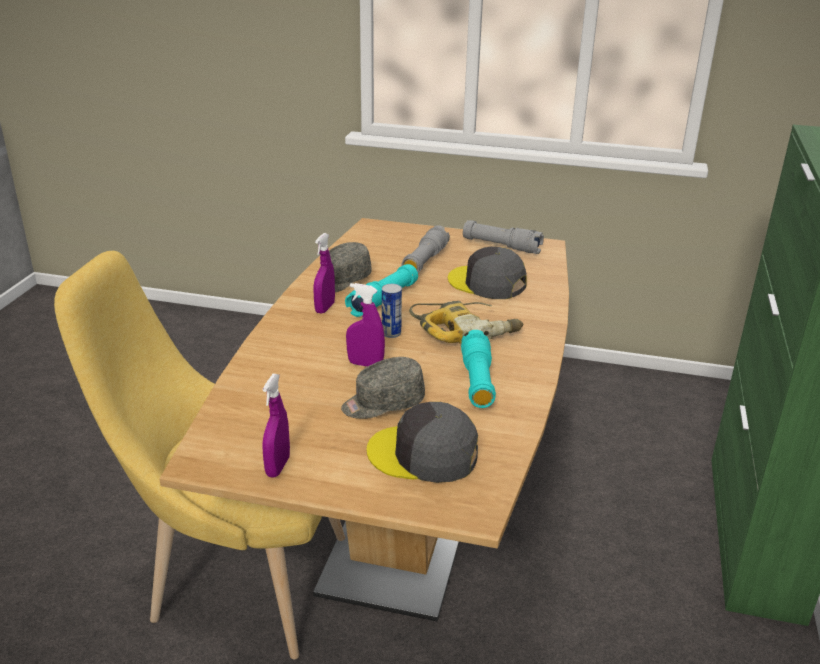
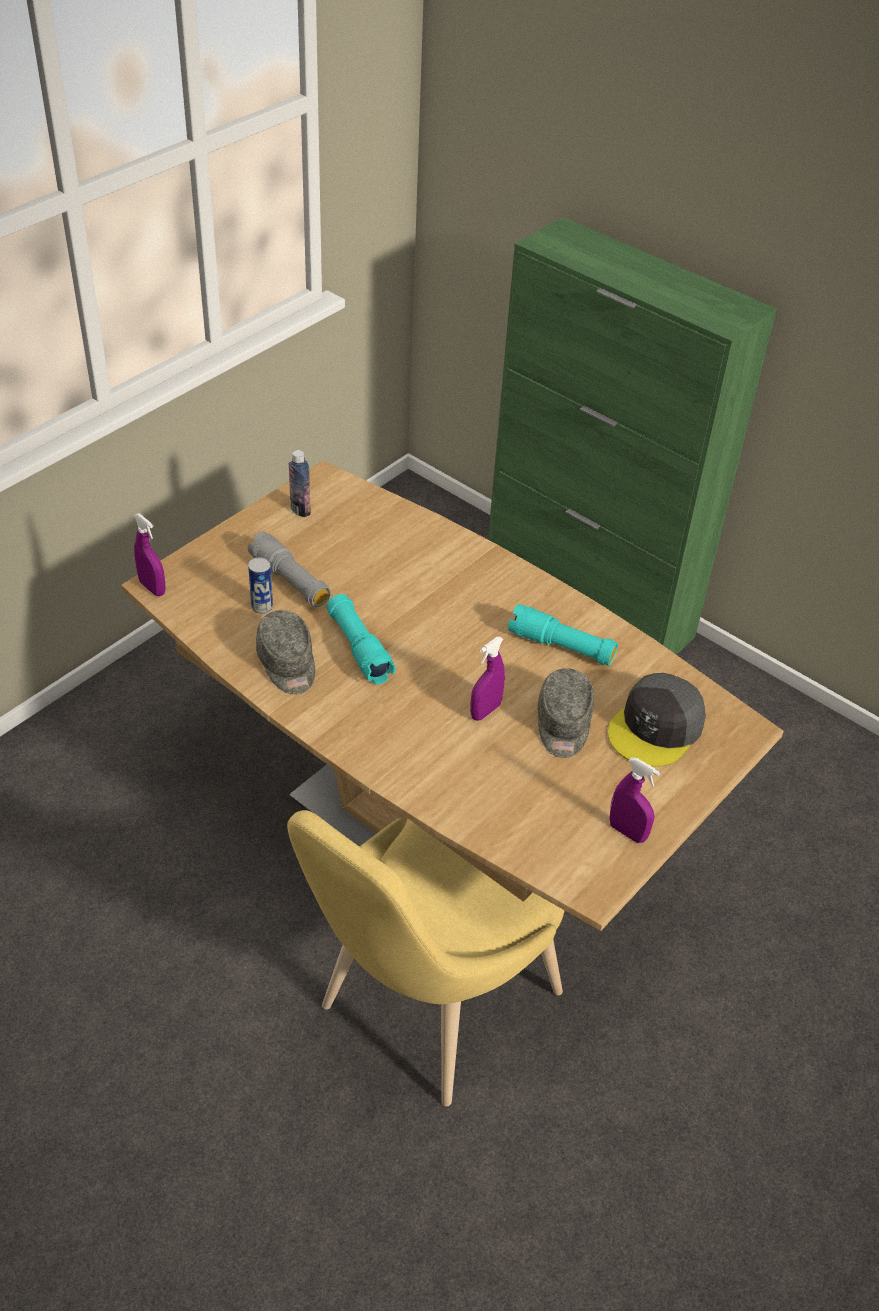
camera: 65 degrees left, 15 degrees up
purple spray bottle [314,233,335,314] -> purple spray bottle moved to [133,513,166,596]
can [382,284,402,338] -> can moved to [248,557,273,614]
power drill [409,301,523,344] -> none
grey cap [448,247,527,299] -> none
grey flashlight [463,220,544,254] -> bottle [289,450,311,517]

